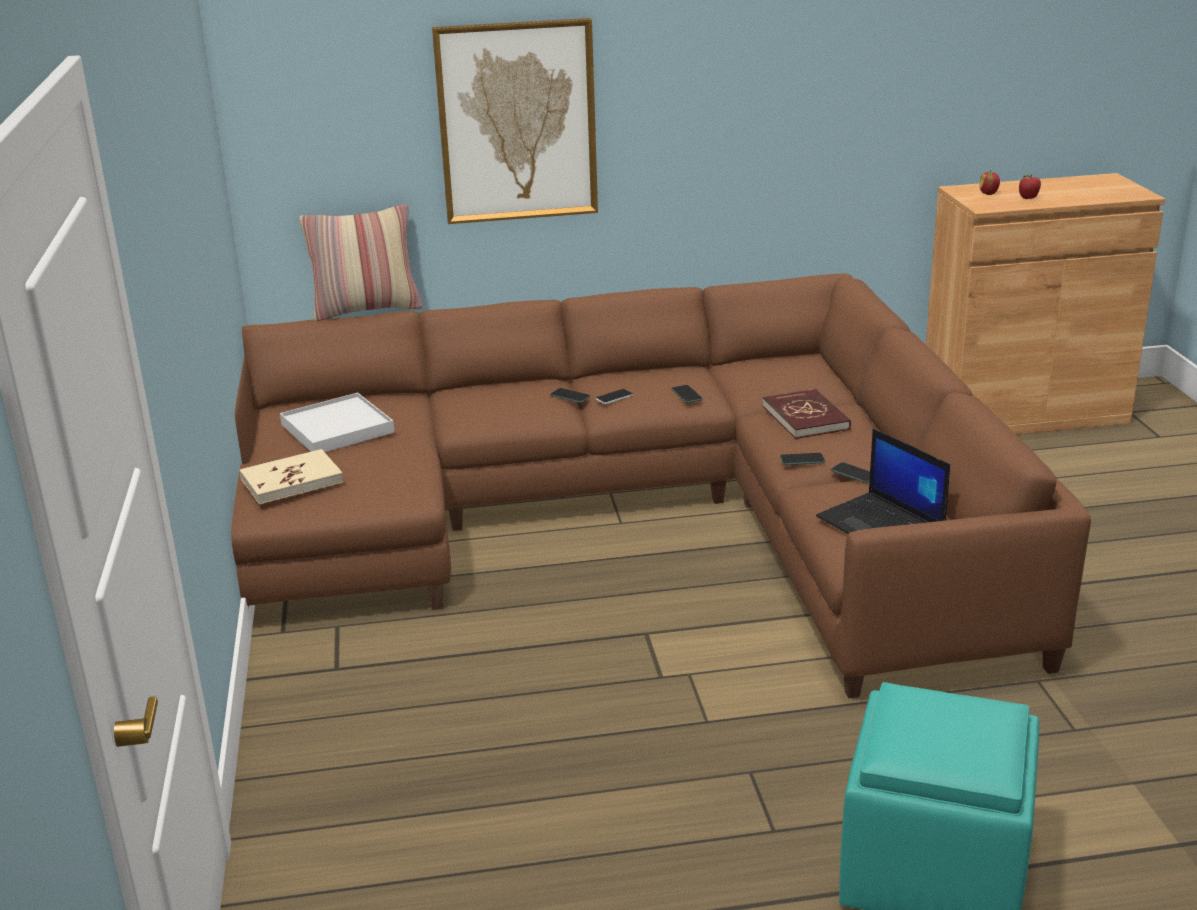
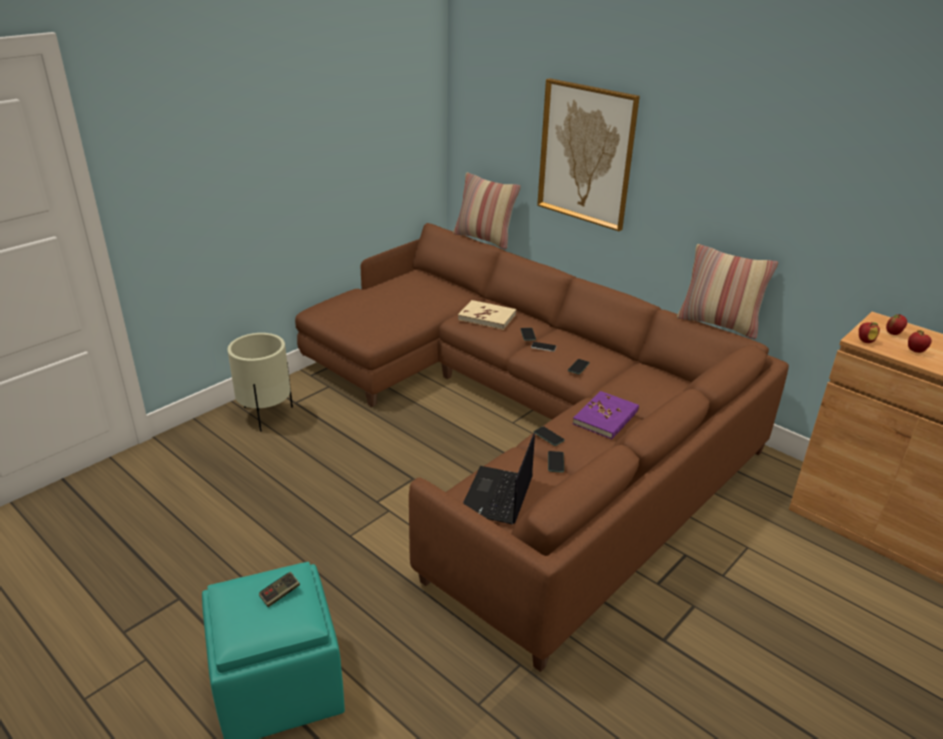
camera: 50 degrees right, 5 degrees up
beige book [240,449,344,505] -> beige book moved to [458,300,516,330]
white tray [280,393,394,452] -> none
red book [763,389,851,439] -> purple book [573,391,639,439]
none -> beige planter [227,333,293,432]
none -> game controller [259,572,300,607]
none -> pillow [677,244,778,339]
none -> apple [859,322,880,343]

